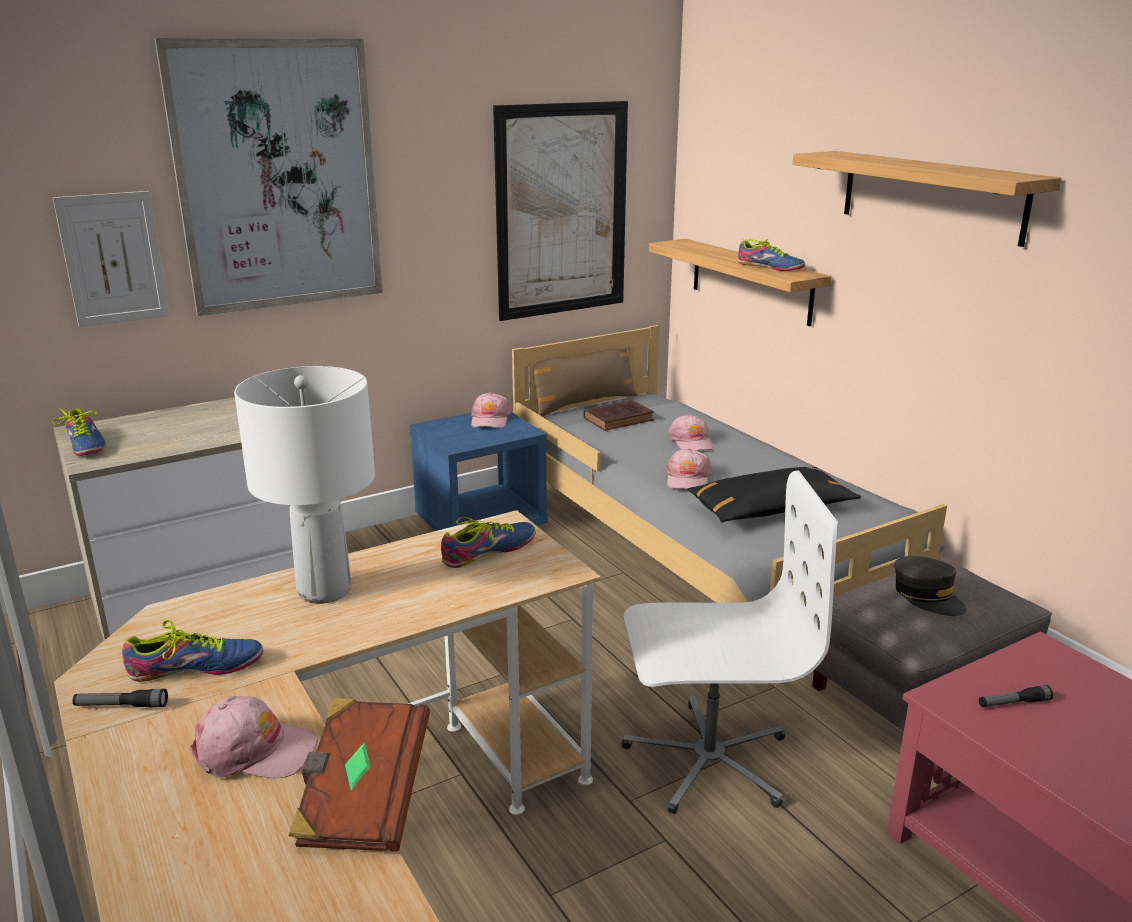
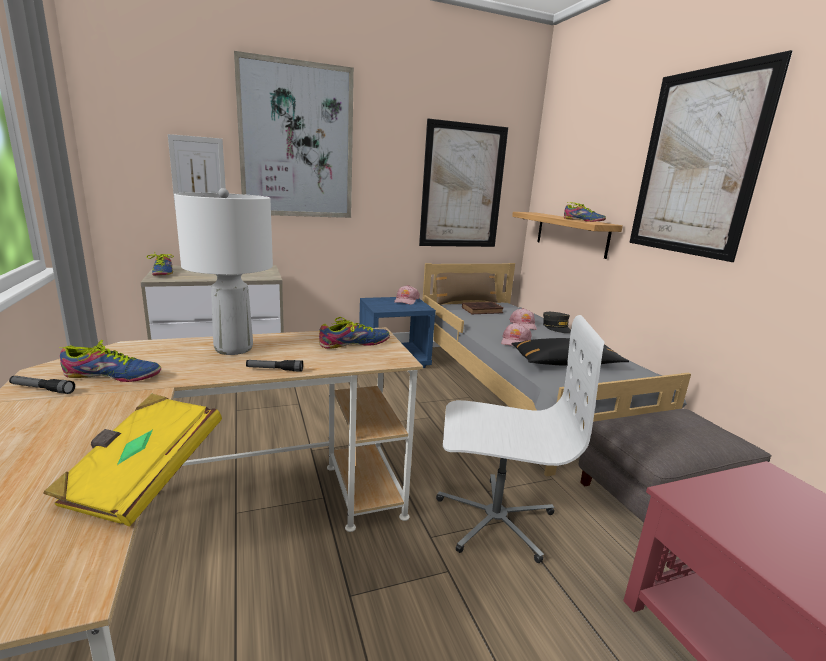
camera: 10 degrees right, 5 degrees down
pink cap [189,696,318,778] -> none
brown book [289,698,430,852] -> yellow book [43,394,222,527]
shelf [792,151,1062,247] -> picture [629,50,793,262]
grey cap [894,556,966,616] -> grey cap moved to [543,312,571,333]
flashlight [979,685,1053,707] -> flashlight moved to [246,360,303,372]

